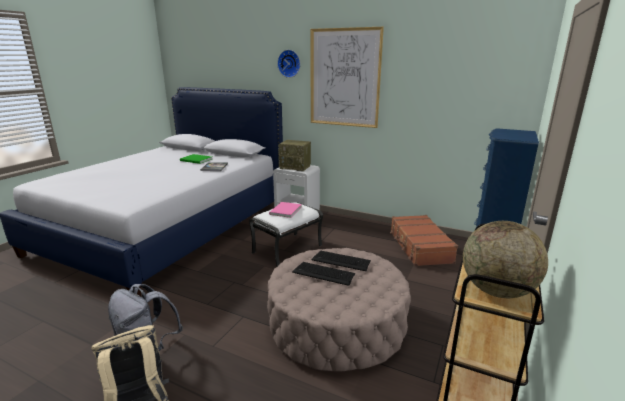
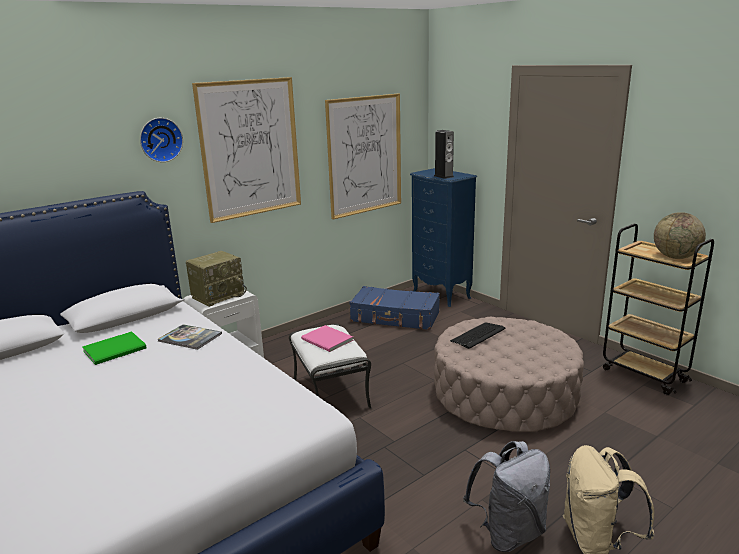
camera: 65 degrees left, 0 degrees up
keyboard [292,262,355,286] -> none
brown suitcase [390,215,458,266] -> blue suitcase [349,286,440,330]
none -> picture [325,94,401,220]
none -> speaker [434,130,454,179]

